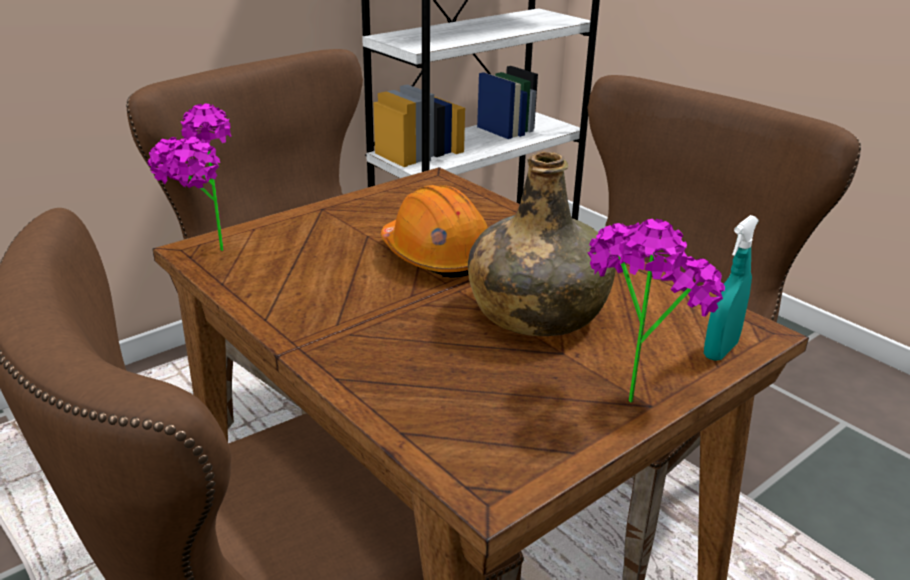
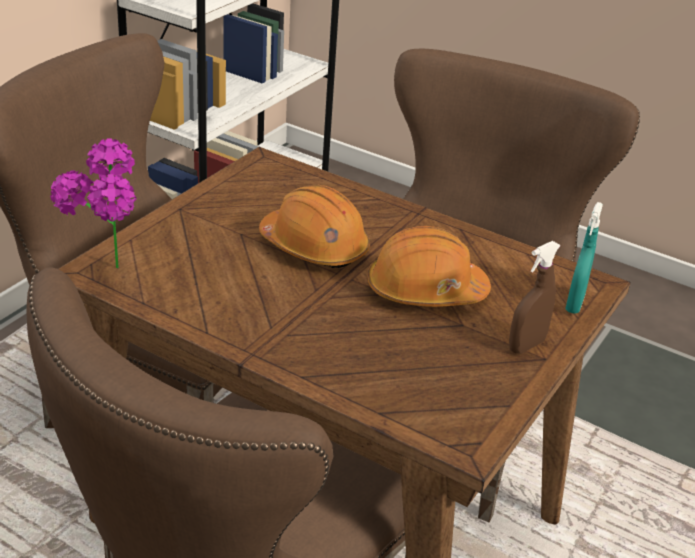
camera: 20 degrees left, 5 degrees up
green bottle [468,151,616,336] -> orange hard hat [367,226,491,307]
potted plant [588,219,725,403] -> brown spray bottle [509,241,561,354]

